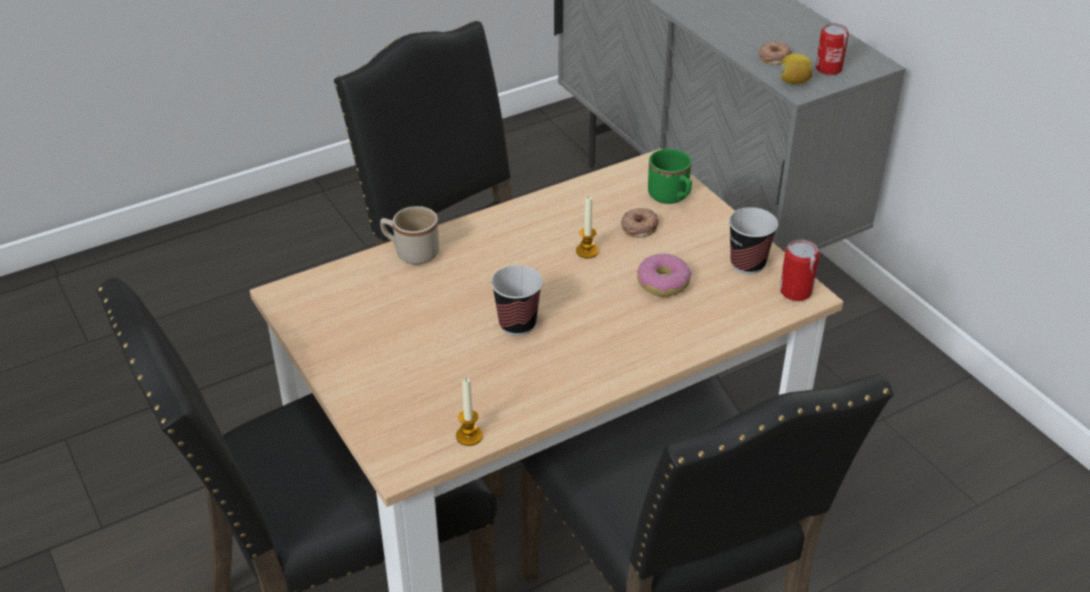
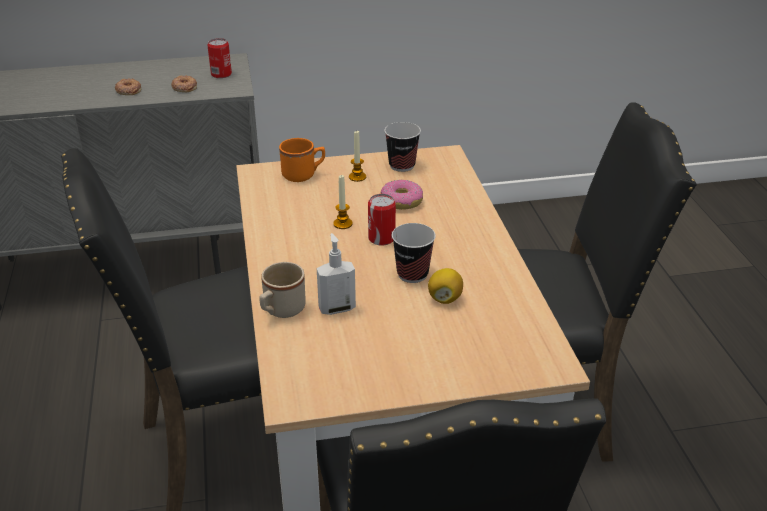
camera: 70 degrees left, 5 degrees down
candle [456,378,483,446] -> candle moved to [349,130,366,182]
donut [621,208,659,238] -> donut moved to [115,78,141,95]
green mug [648,149,692,204] -> orange mug [279,138,325,182]
can [780,239,819,301] -> can moved to [368,194,396,245]
lemon [781,54,812,84] -> lemon moved to [428,268,463,304]
none -> soap dispenser [317,233,356,315]

